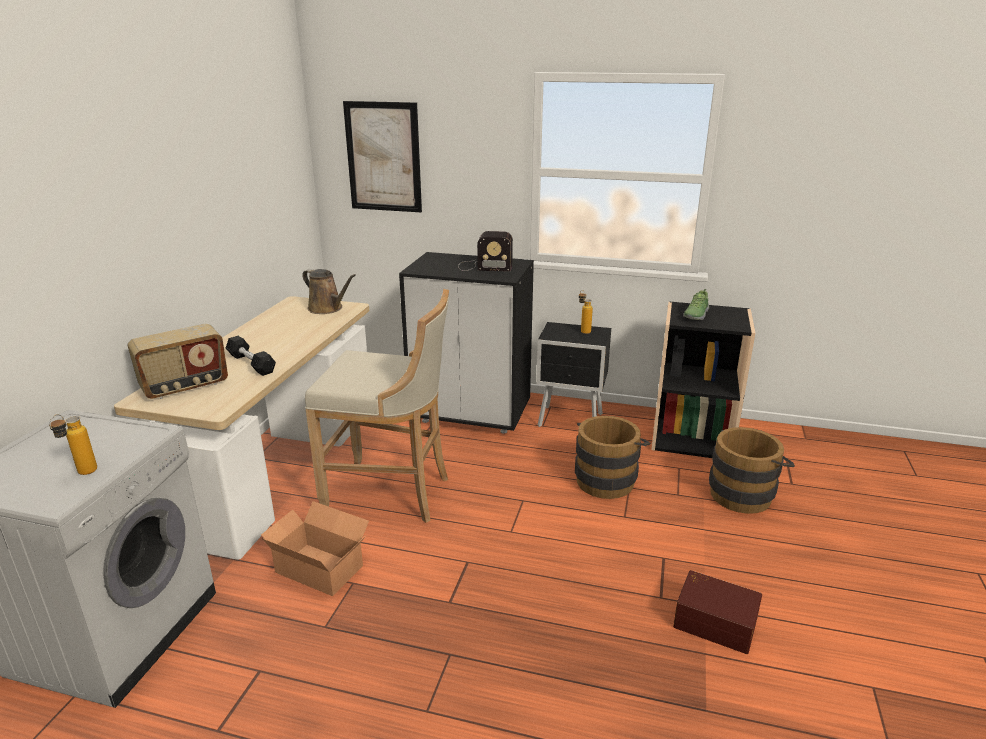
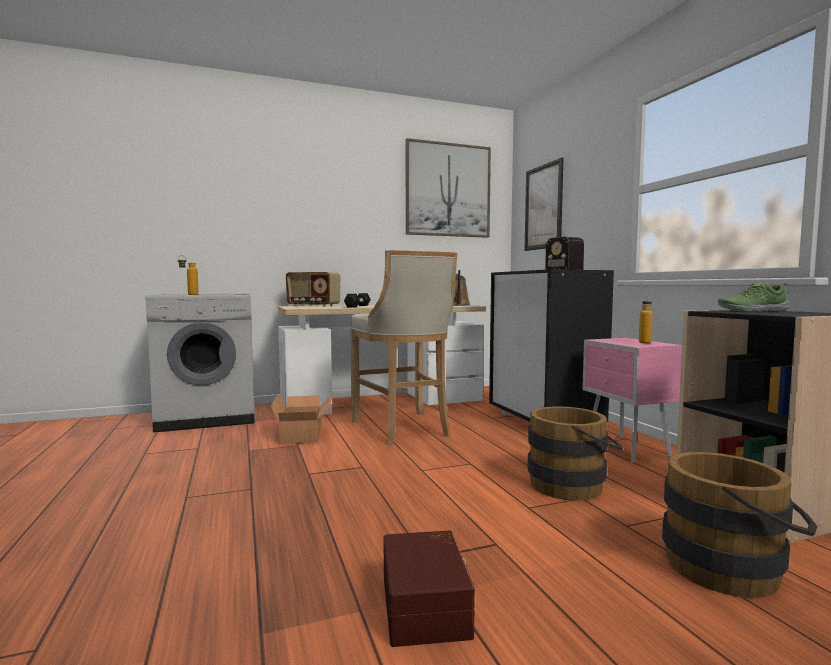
camera: 55 degrees right, 20 degrees down
black nightstand [536,322,611,427] -> pink nightstand [582,338,682,464]
none -> picture [406,138,491,238]

